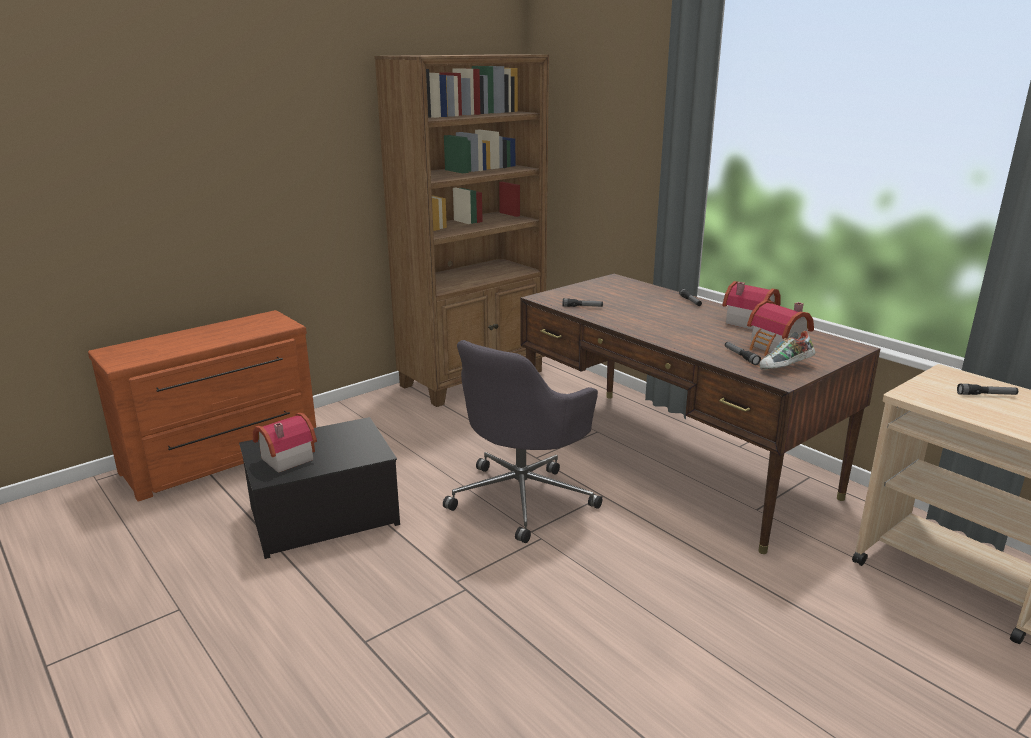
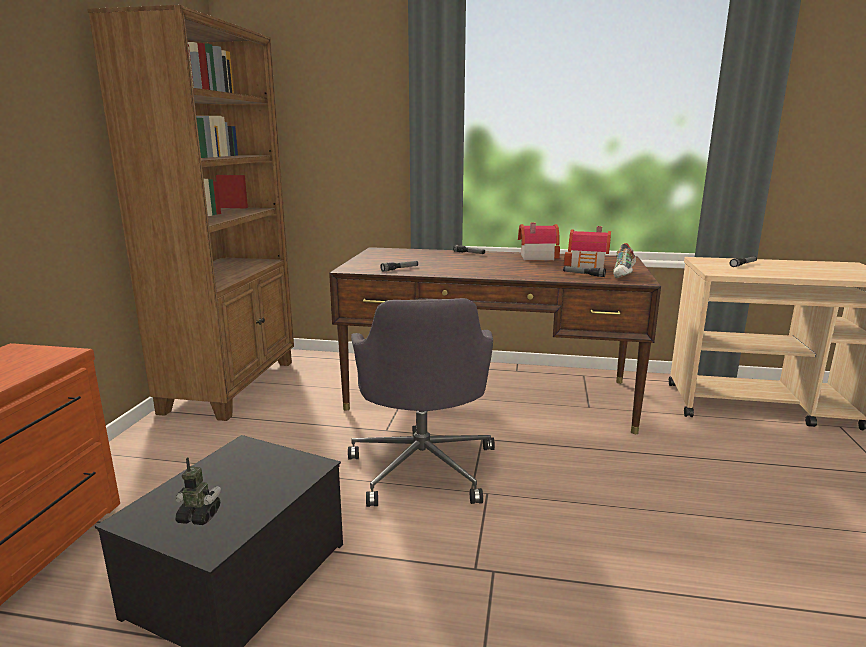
camera: 40 degrees left, 5 degrees down
toy house [253,413,317,473] -> toy robot [175,458,221,525]

